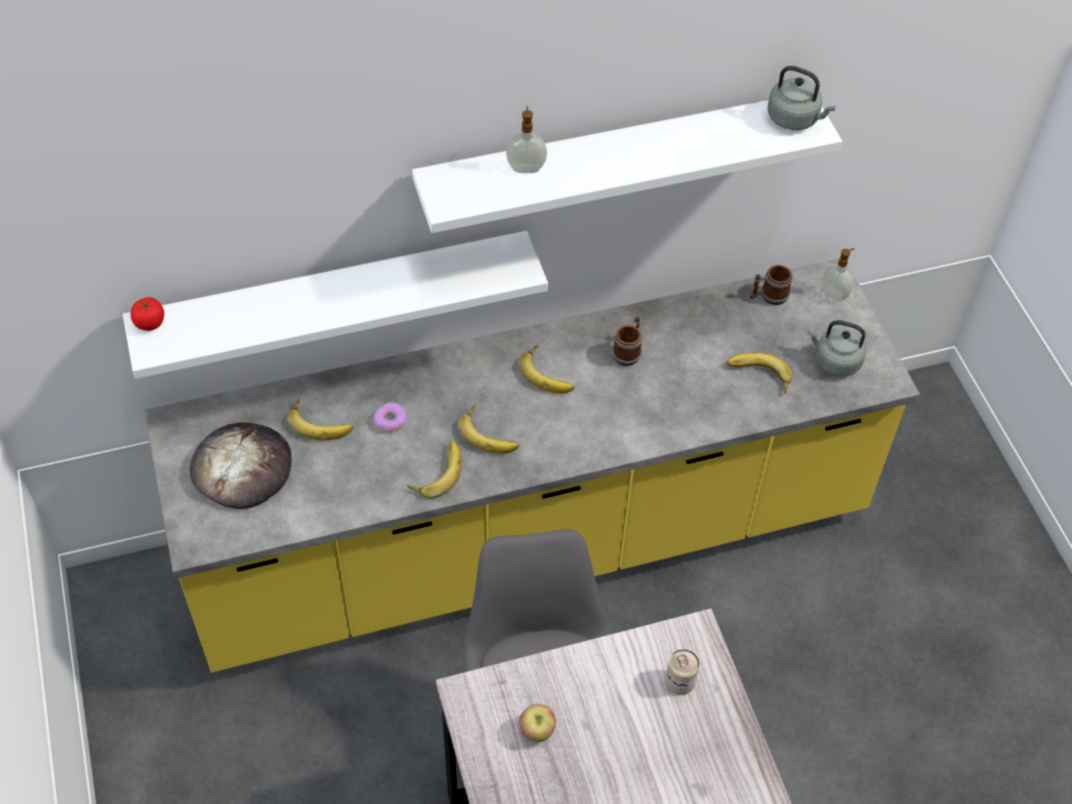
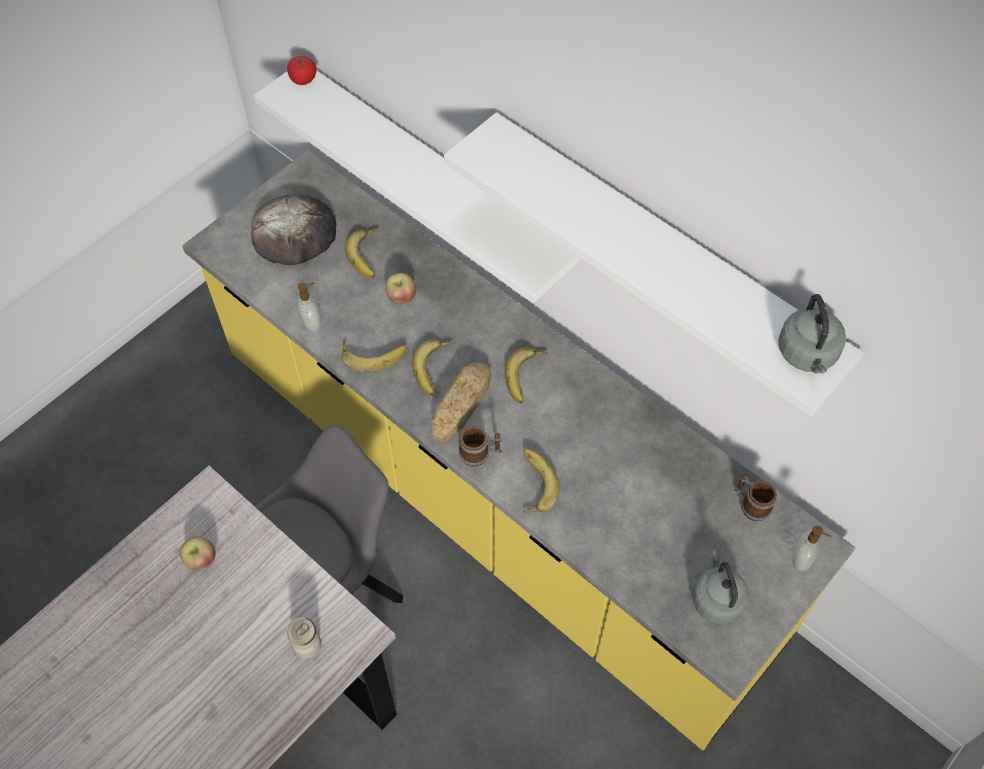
camera: 60 degrees right, 5 degrees up
donut [373,402,407,432] -> apple [385,273,416,304]
soap dispenser [506,106,547,173] -> soap dispenser moved to [296,283,321,332]
mug [612,316,642,366] -> mug moved to [459,427,502,466]
banana [727,352,792,393] -> banana moved to [523,449,560,513]
none -> bread [433,362,491,443]

